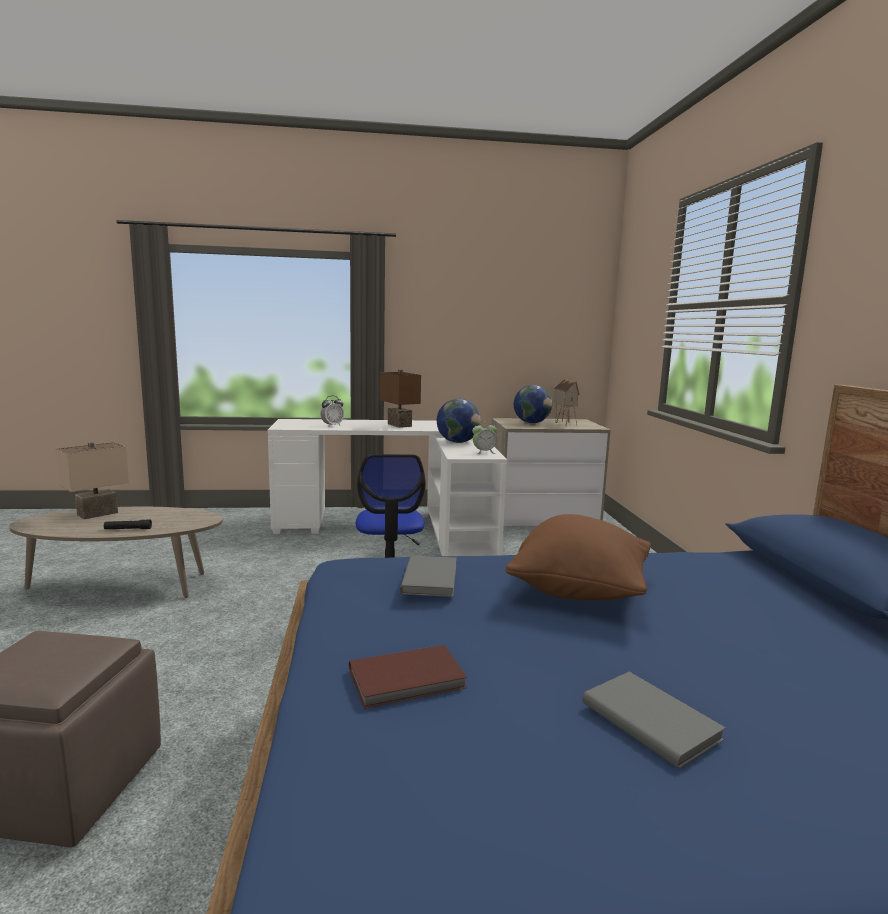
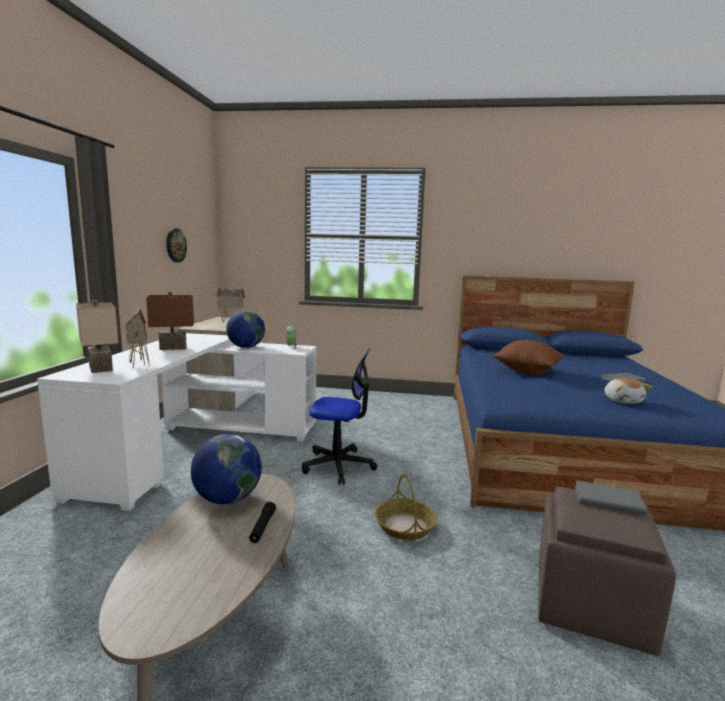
camera: 75 degrees left, 0 degrees up
beige table lamp [56,442,129,519] -> beige table lamp moved to [76,300,118,373]
alarm clock [321,395,344,427] -> toy house [124,306,150,369]
brown book [349,645,467,708] -> plush toy [604,378,652,404]
grey book [400,555,457,597] -> grey book moved to [575,480,647,515]
globe [514,385,552,423] -> globe moved to [191,434,262,504]
none -> wall clock [166,228,187,263]
none -> basket [375,474,437,540]

